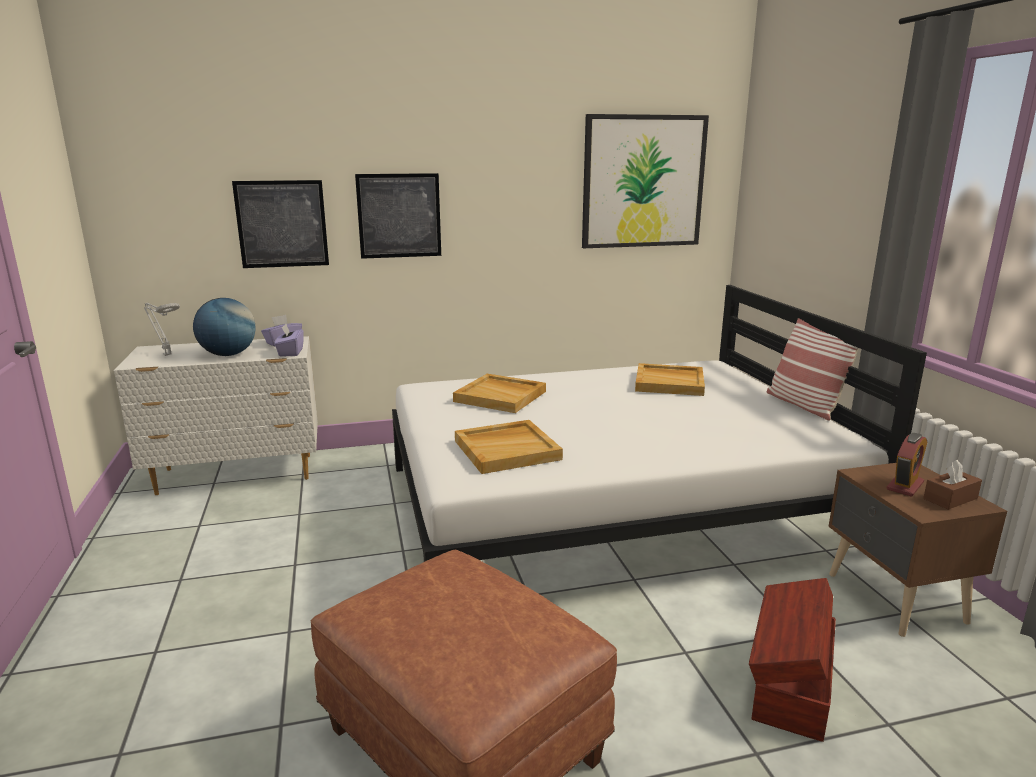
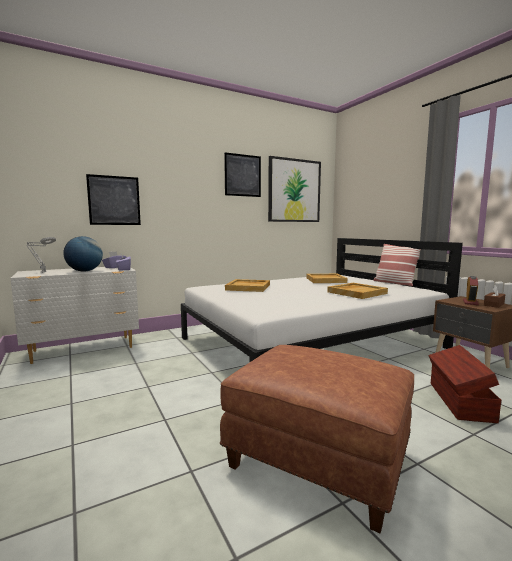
camera: 15 degrees left, 10 degrees down
picture [355,173,441,259] -> picture moved to [224,152,261,197]
beige tray [455,420,563,474] -> beige tray moved to [327,283,388,299]

